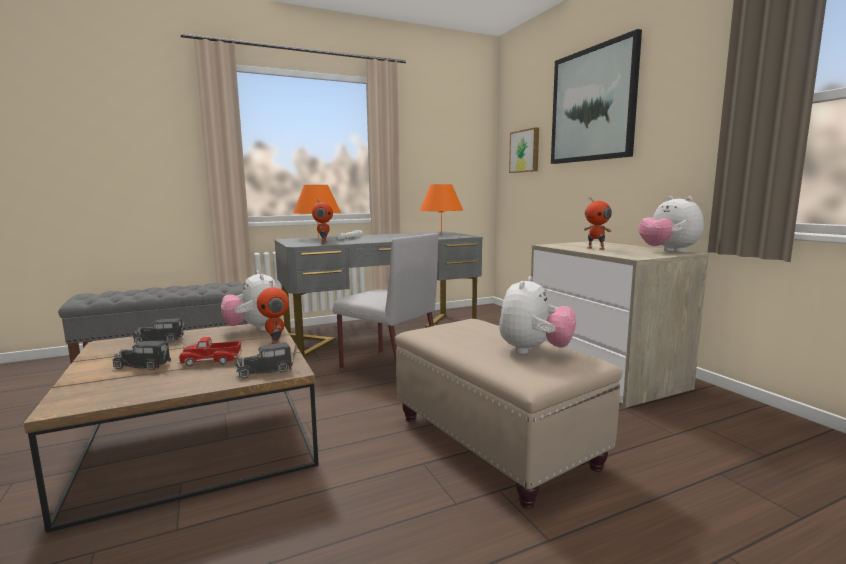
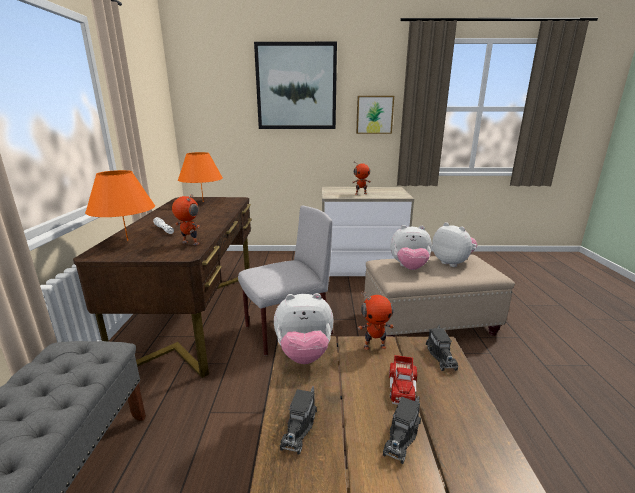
camera: 65 degrees left, 10 degrees up
grey desk [274,231,483,357] -> brown desk [73,197,252,378]
picture [509,127,539,173] -> picture moved to [356,96,394,134]
plush toy [638,196,704,253] -> plush toy moved to [390,225,432,270]

